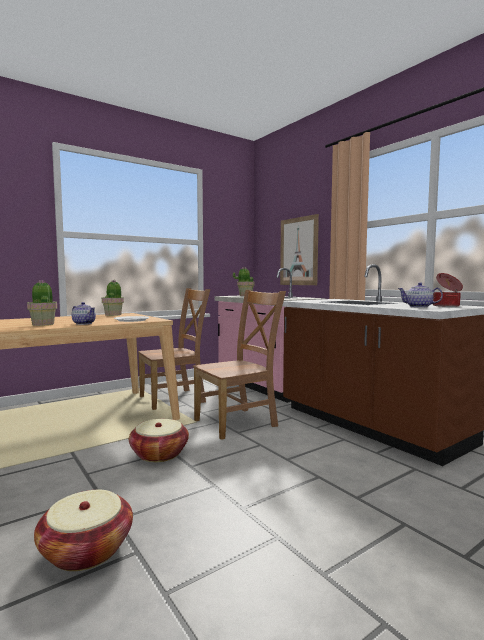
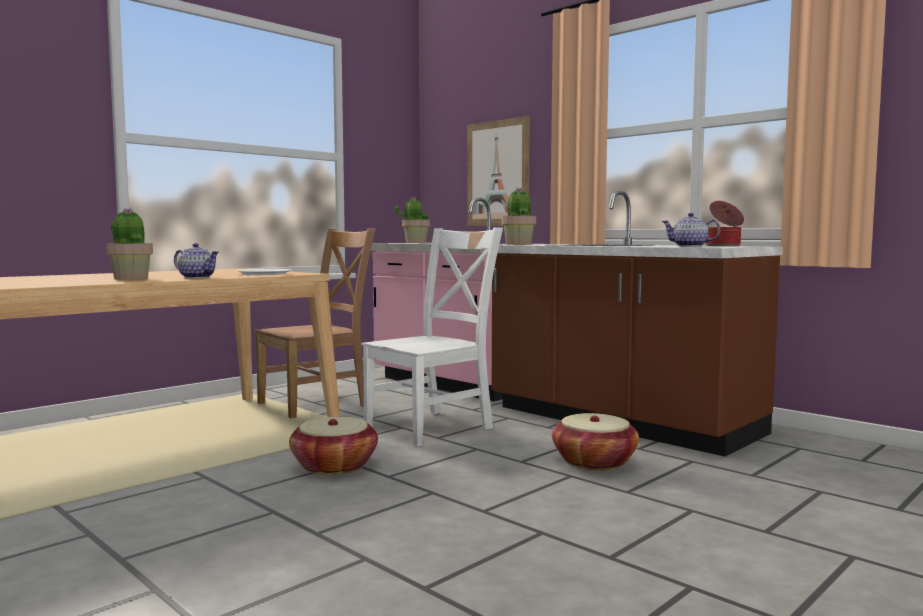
camera: 10 degrees left, 0 degrees up
basket [34,490,133,571] -> basket moved to [552,413,639,471]
potted plant [102,280,124,316] -> potted plant moved to [502,188,536,245]
brown chair [193,290,286,440] -> white chair [361,227,503,447]

